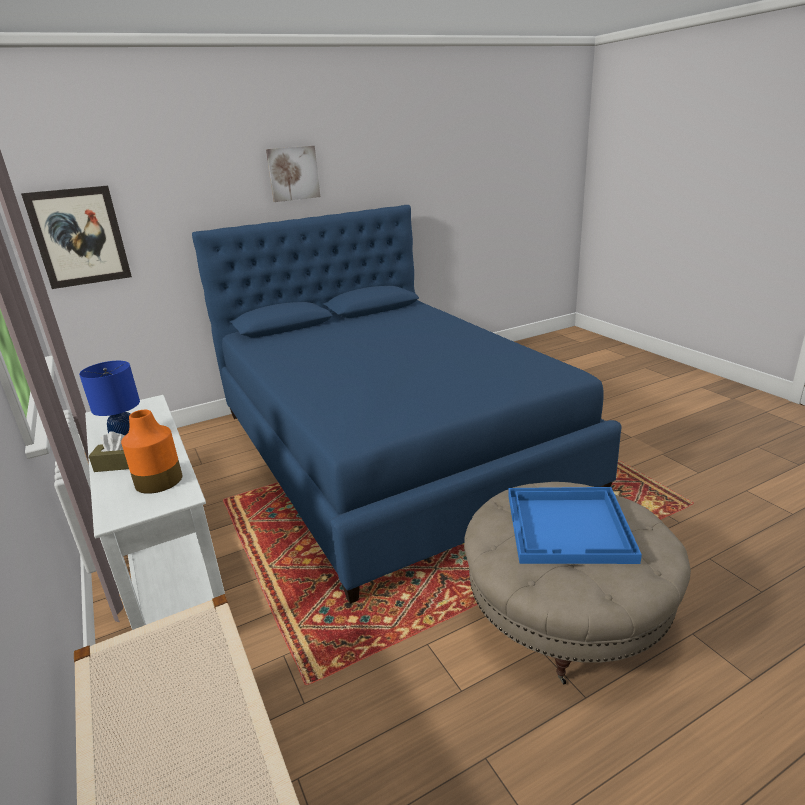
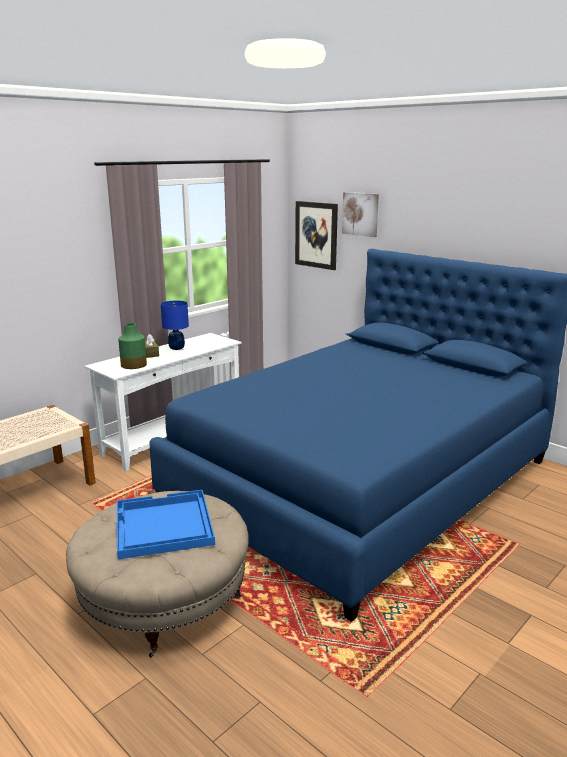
camera: 70 degrees right, 5 degrees down
orange vase [121,410,183,494] -> green vase [118,323,147,369]
picture [266,146,320,202] -> picture moved to [342,192,379,237]

